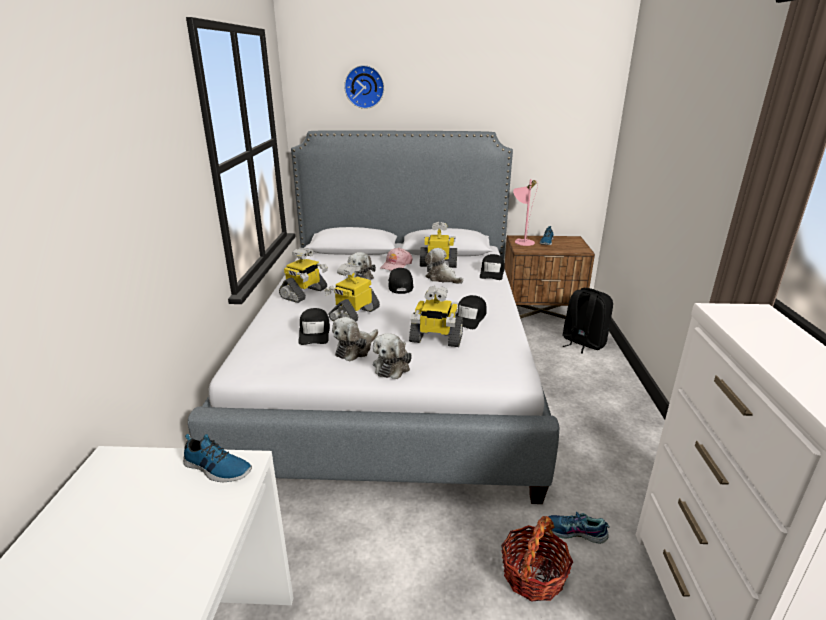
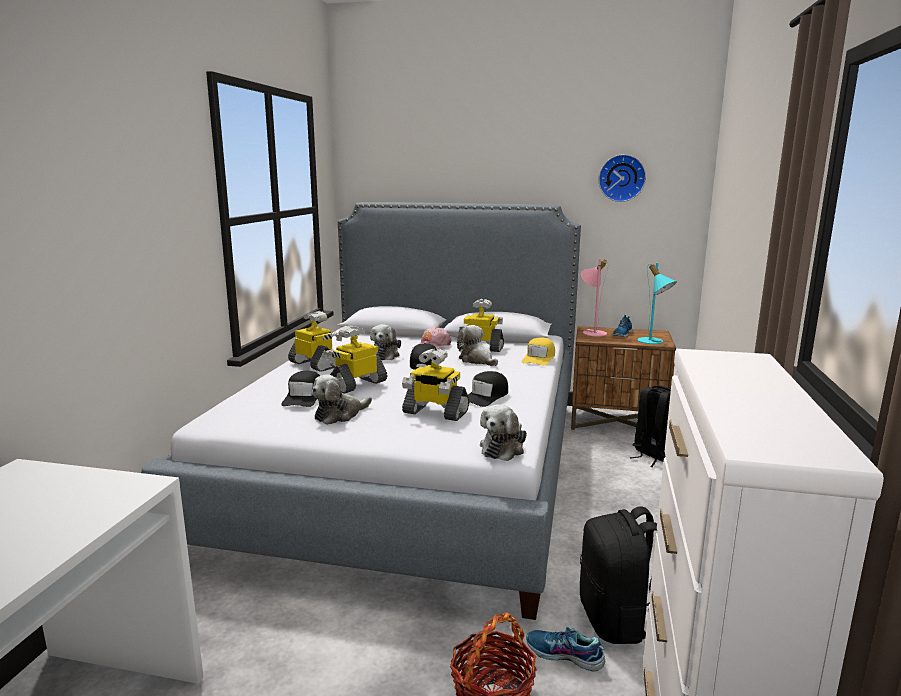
camera: 10 degrees right, 10 degrees down
shoe [183,434,252,482] -> none
toy robot [279,247,328,303] -> toy robot turned 90 degrees counterclockwise [288,311,342,372]
wall clock [344,65,384,109] -> wall clock moved to [598,154,646,202]
plush toy [373,333,412,379] -> plush toy moved to [480,404,527,461]
black cap [480,254,505,280] -> yellow cap [522,338,555,366]
none -> black backpack [580,506,657,644]
none -> turquoise table lamp [638,263,677,344]

